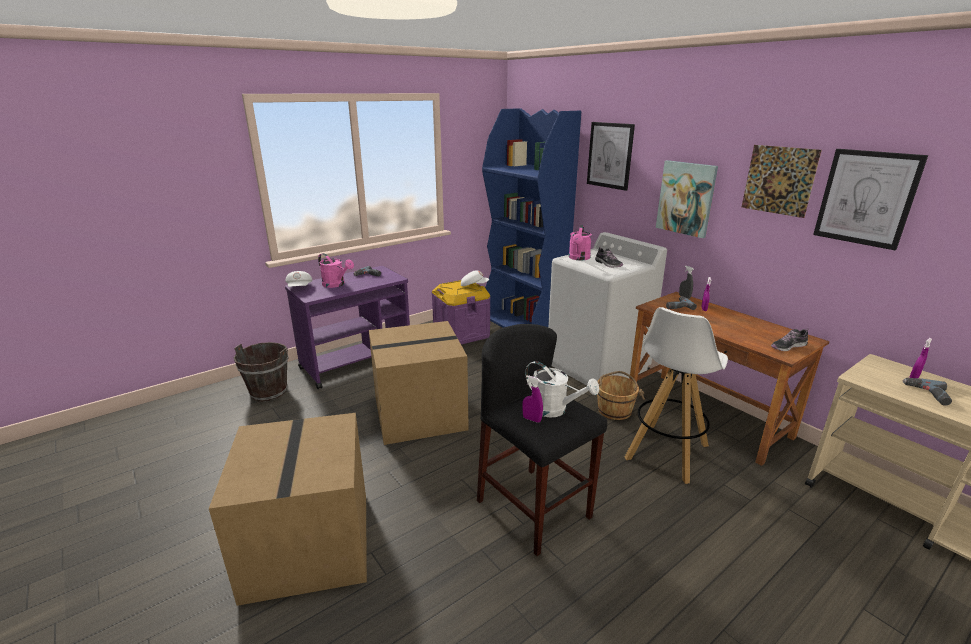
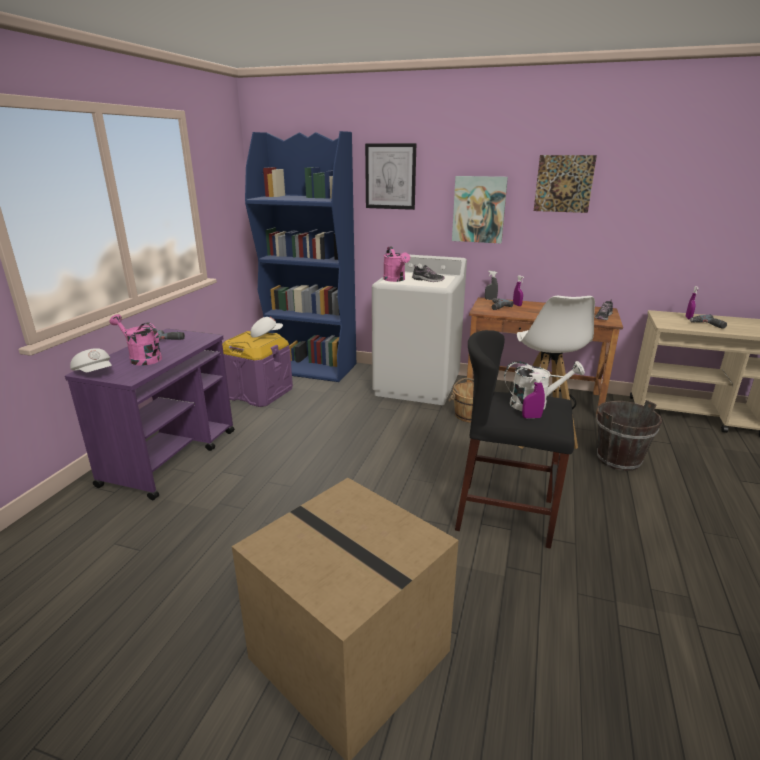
camera: 35 degrees left, 0 degrees up
brown bucket [234,342,289,402] -> brown bucket moved to [596,400,662,471]
pink watering can [318,253,354,288] -> pink watering can turned 150 degrees counterclockwise [110,314,162,366]
cardboard box [369,321,469,445] -> none
picture [813,149,928,250] -> none

